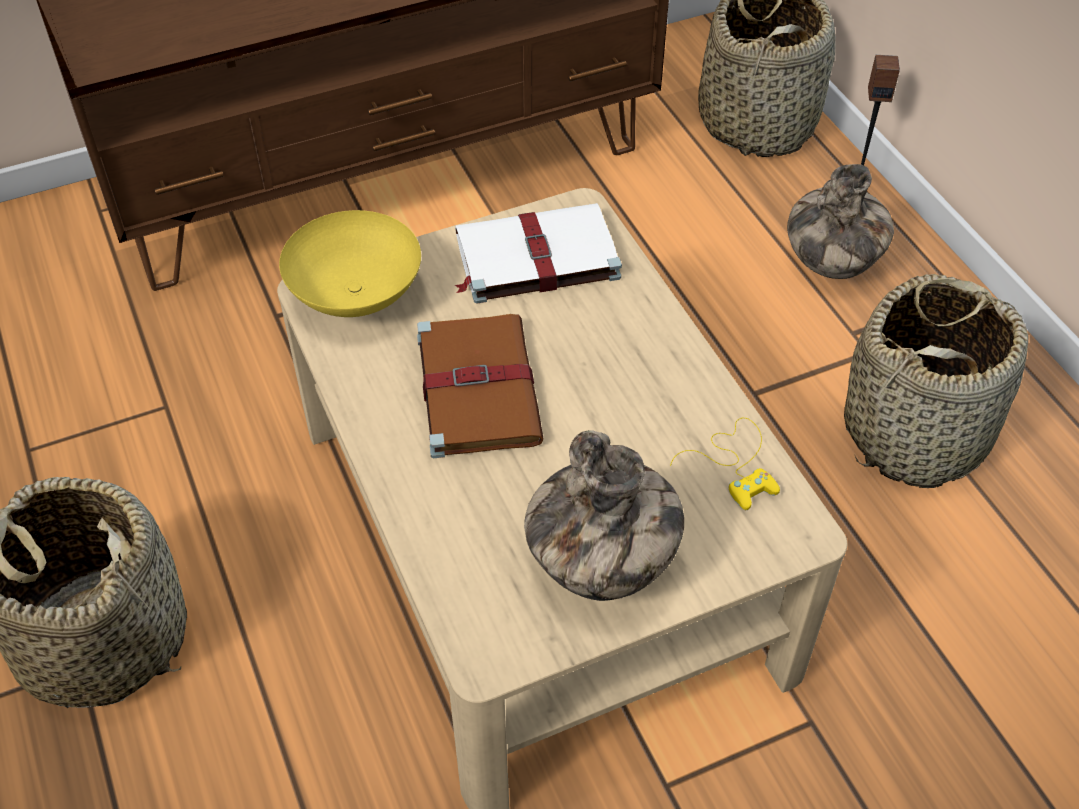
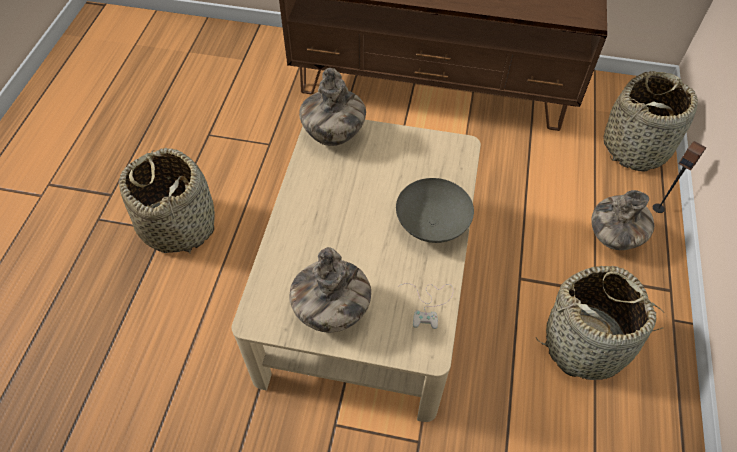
camera: 35 degrees right, 5 degrees up
yellow bowl [279,210,421,317] -> vase [299,68,366,146]
brown book [417,314,544,458] -> none
white book [454,203,622,304] -> none
yellow game controller [670,418,780,510] -> white game controller [398,283,453,329]
none -> grey bowl [396,178,474,243]

